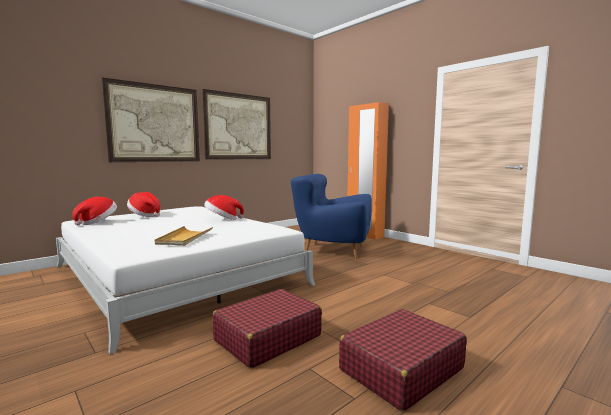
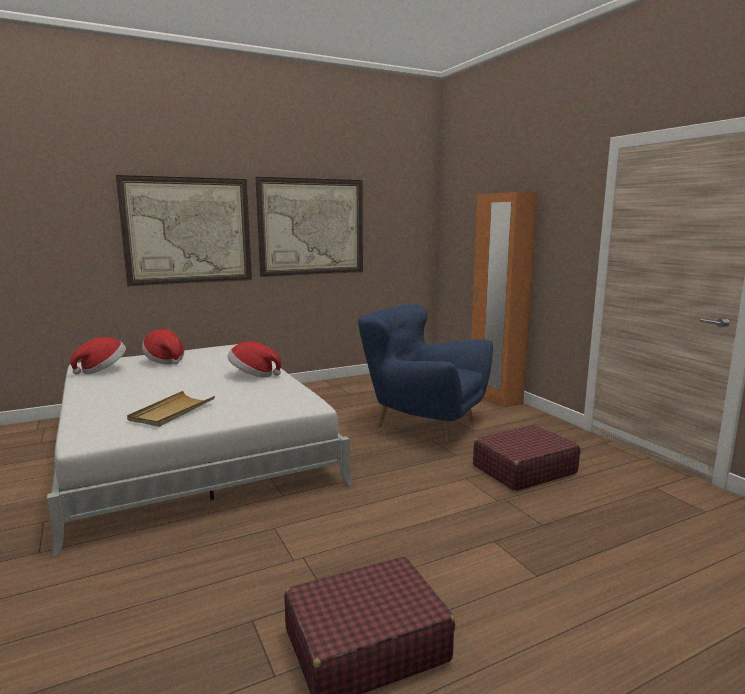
camera: 15 degrees right, 5 degrees up
red suitcase [213,289,322,369] -> red suitcase moved to [473,425,581,491]

